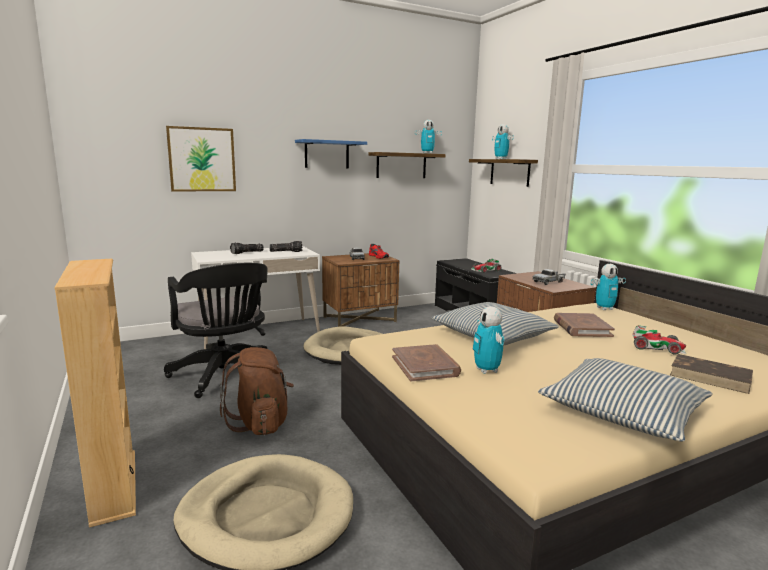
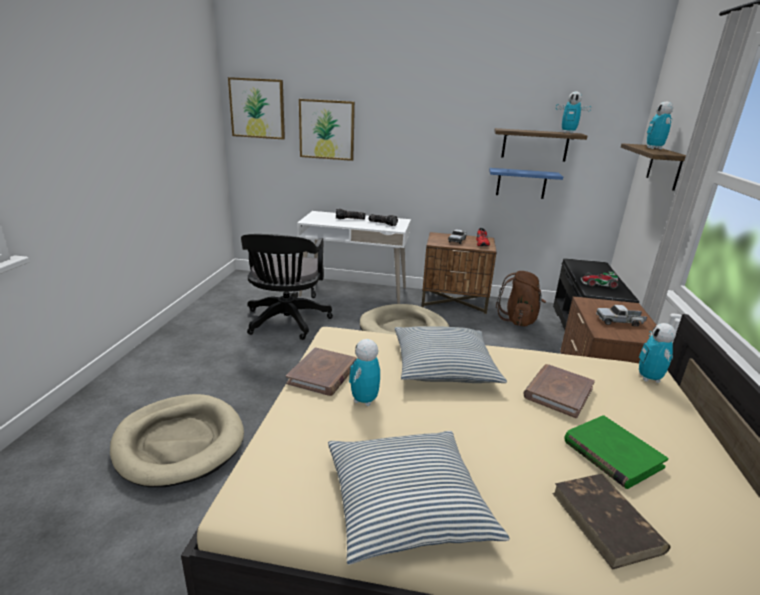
camera: 35 degrees right, 10 degrees up
beige bookcase [54,259,136,527] -> none
brown backpack [220,347,294,435] -> brown backpack moved to [496,271,546,326]
blue shelf [295,139,367,168] -> blue shelf moved to [489,168,563,199]
toy robot [590,264,626,310] -> toy robot turned 75 degrees clockwise [639,323,676,383]
toy car [633,325,686,354] -> green book [564,415,669,489]
none -> picture [228,77,285,139]

